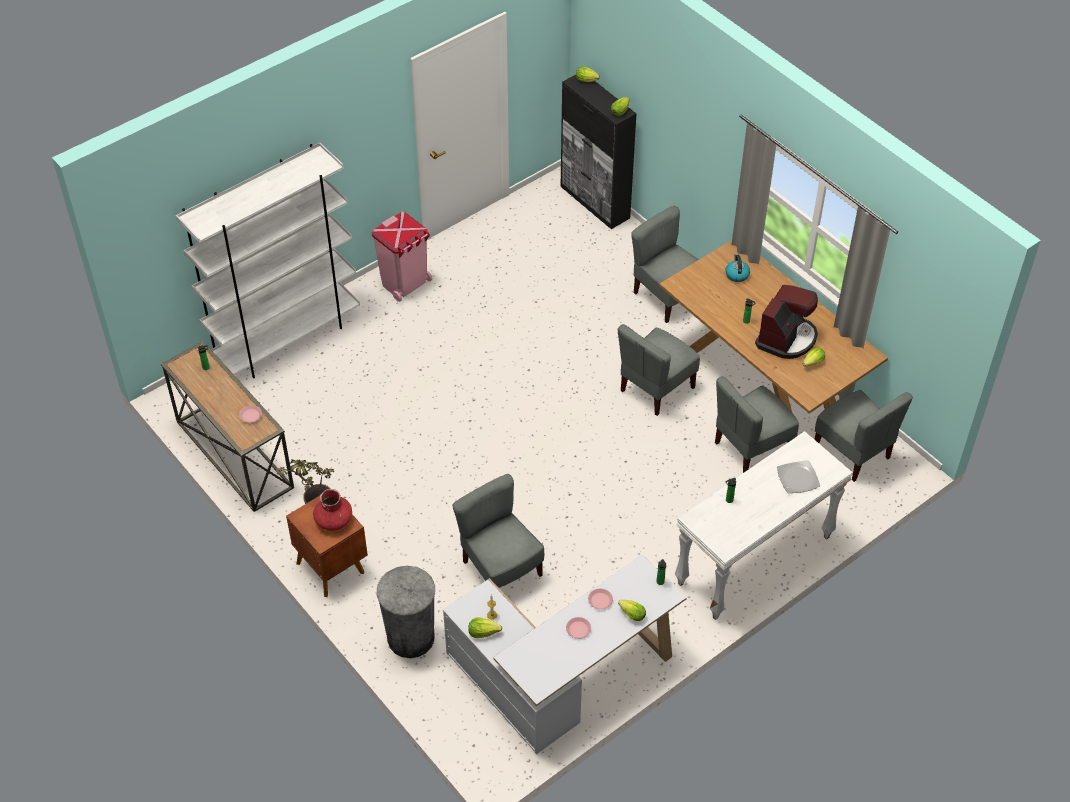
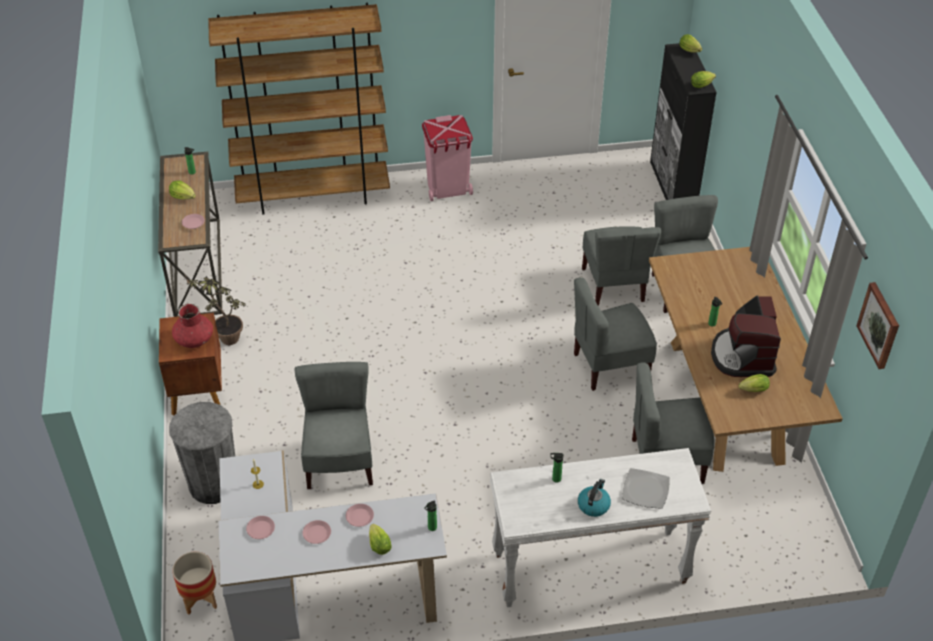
camera: 30 degrees right, 5 degrees down
white bookcase [176,143,360,378] -> brown bookcase [208,3,390,215]
lettuce [468,617,502,638] -> lettuce moved to [169,180,196,200]
kettle [725,254,750,282] -> kettle moved to [578,479,611,517]
coffee machine [755,285,818,359] -> coffee machine turned 120 degrees clockwise [711,295,781,377]
grey chair [814,390,913,482] -> grey chair moved to [582,226,661,306]
none -> planter [172,552,217,615]
none -> pink plate [246,516,275,539]
none -> picture [856,282,899,369]

